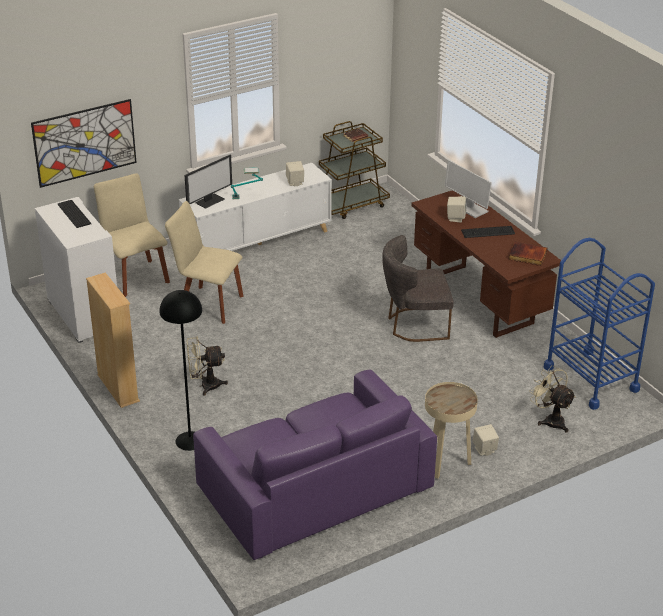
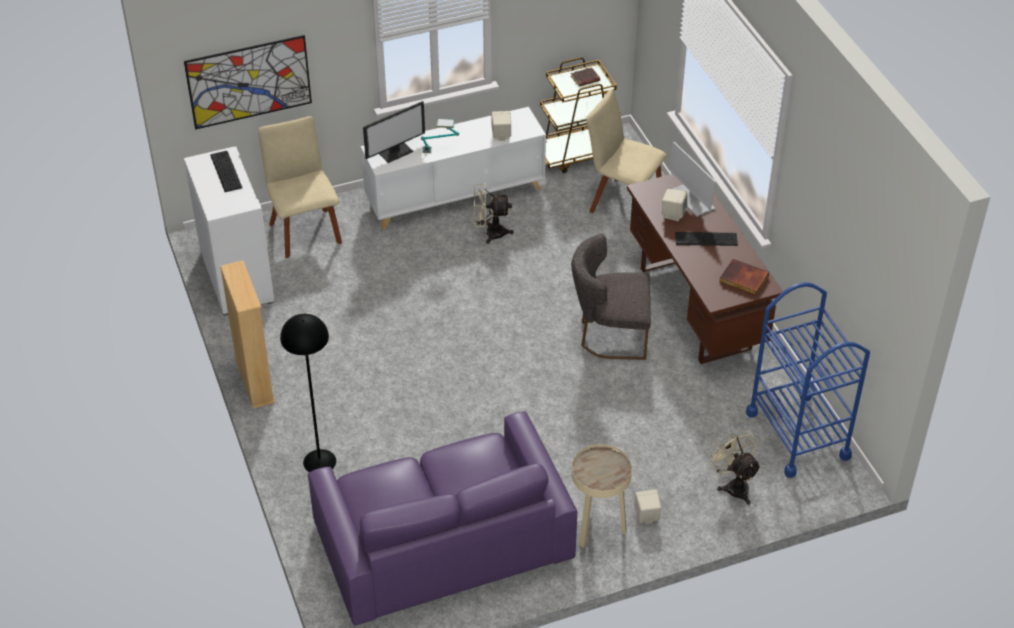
camera: 10 degrees right, 10 degrees up
beige chair [165,201,243,324] -> beige chair moved to [586,90,667,213]
beige fan [186,336,228,396] -> beige fan moved to [474,183,514,244]

